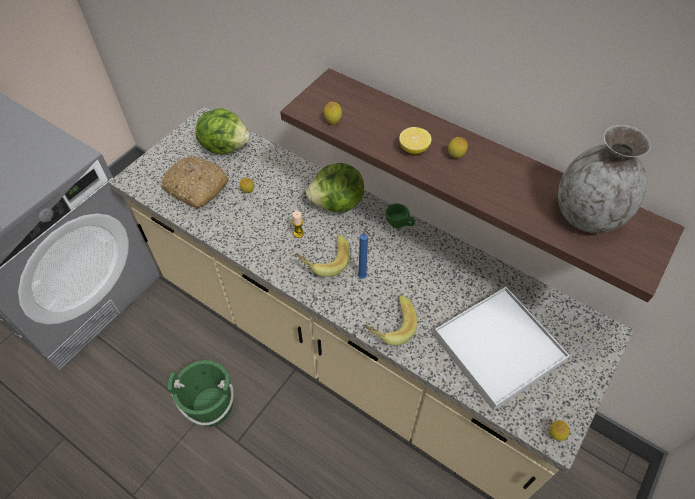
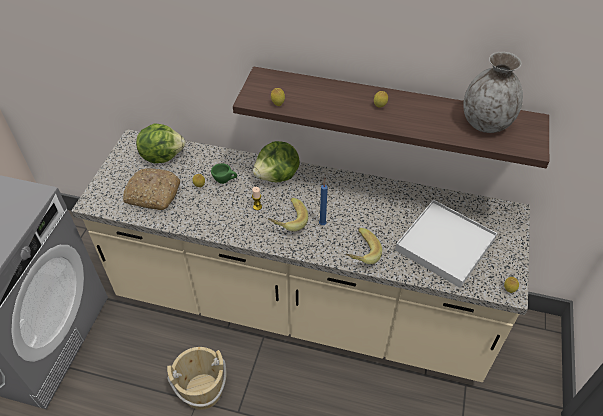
camera: 20 degrees left, 5 degrees down
green bucket [168,360,234,427] -> beige bucket [167,347,226,410]
green cup [385,203,415,228] -> green cup moved to [211,163,237,184]
lemon [399,127,432,154] -> none

